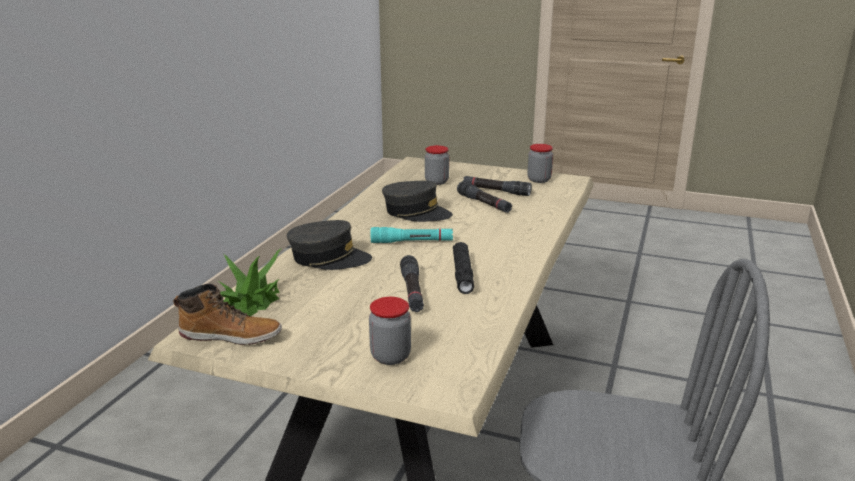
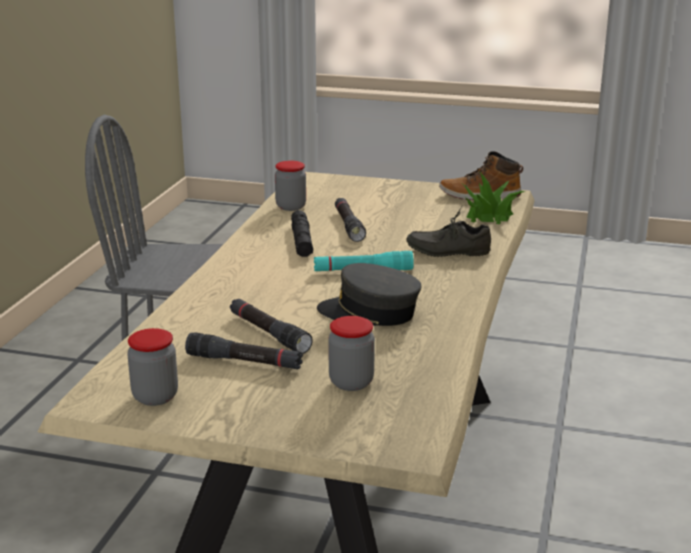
camera: 175 degrees right, 0 degrees up
grey cap [287,220,372,270] -> grey shoe [407,206,491,257]
jar [369,297,411,365] -> jar moved to [275,161,306,211]

